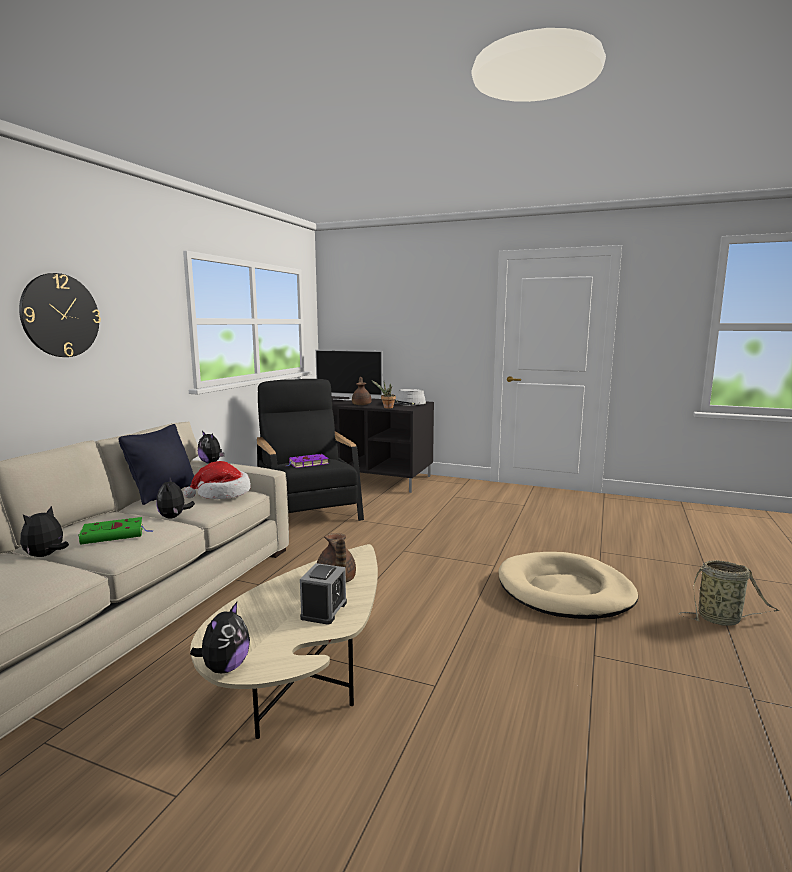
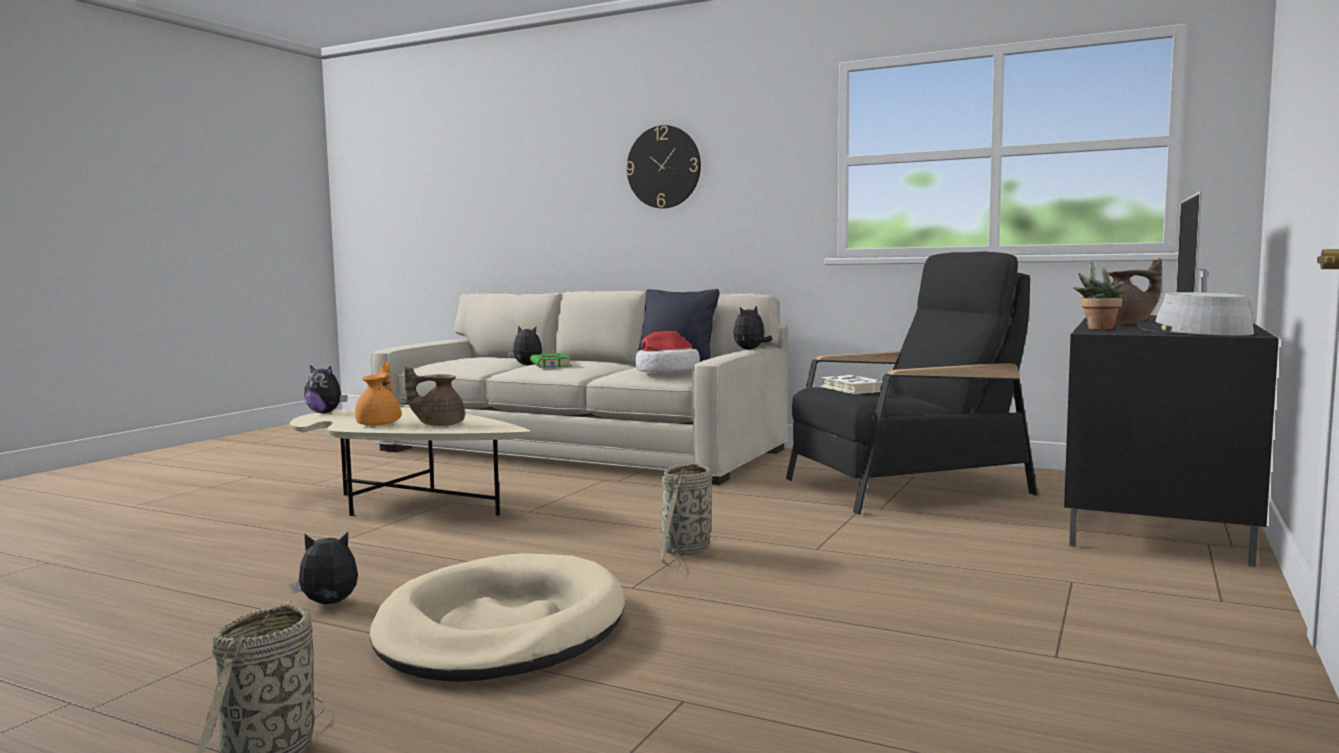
camera: 95 degrees right, 5 degrees down
plush toy [156,477,195,519] -> plush toy moved to [290,532,358,604]
purple book [285,454,329,468] -> white book [821,375,882,394]
alarm clock [300,563,347,625] -> orange teapot [355,362,401,426]
none -> basket [659,462,712,569]

